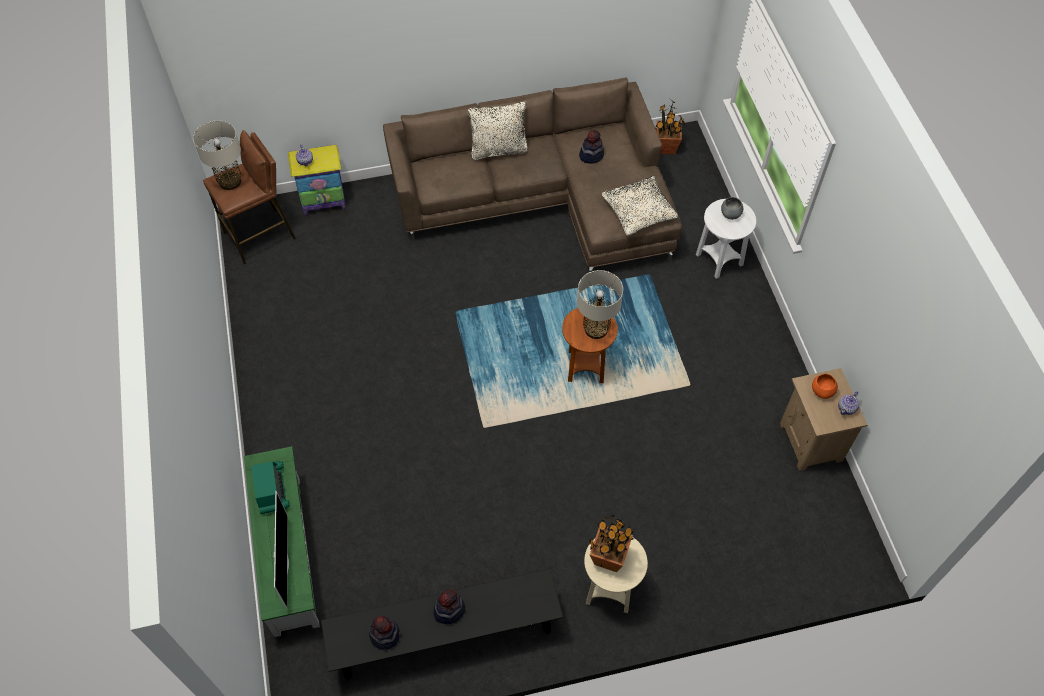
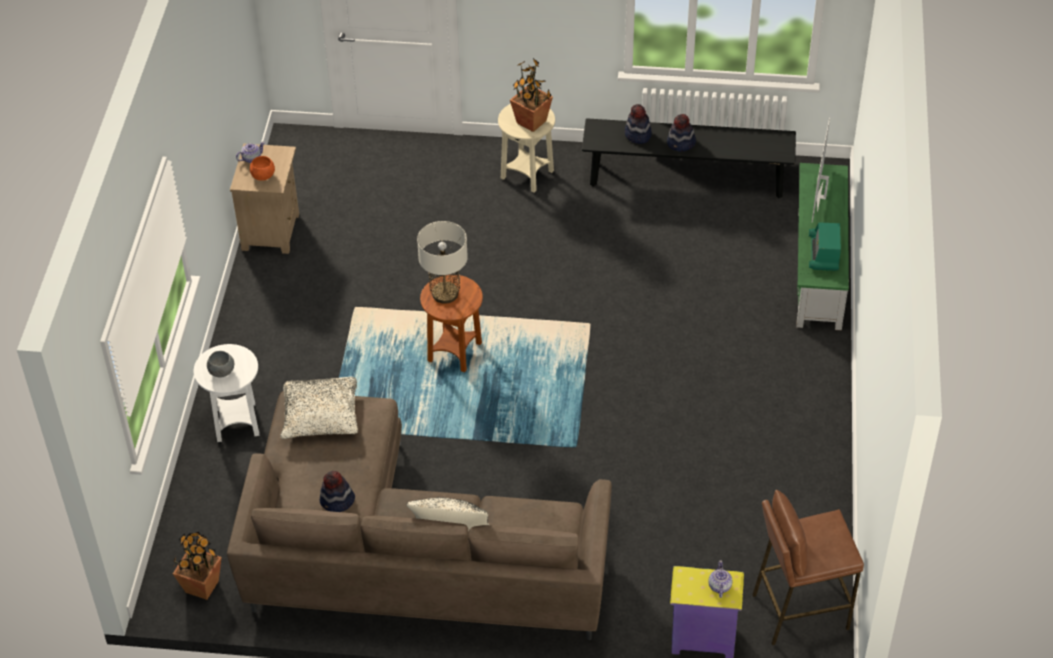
camera: 160 degrees left, 10 degrees down
table lamp [193,120,241,190] -> none
hat [369,616,400,650] -> hat moved to [625,104,652,144]

